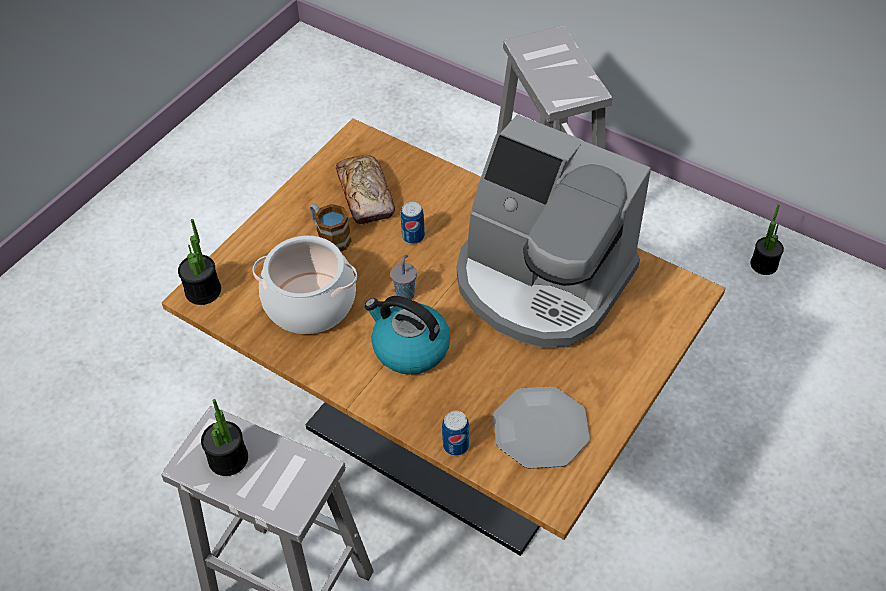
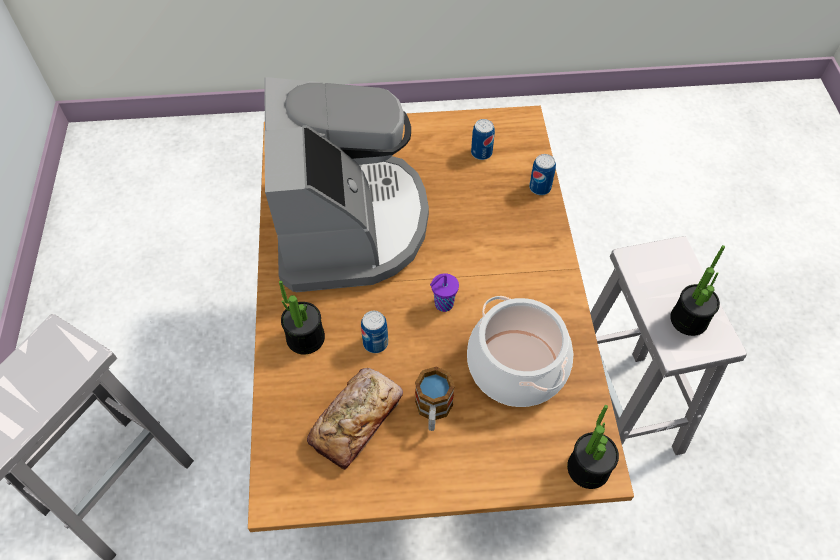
camera: 130 degrees left, 5 degrees up
kettle [364,296,450,374] -> none
grey cup [390,255,417,300] -> purple cup [430,273,459,312]
plate [493,387,590,469] -> can [471,119,495,160]
potted plant [750,203,784,275] -> potted plant moved to [279,281,325,355]

